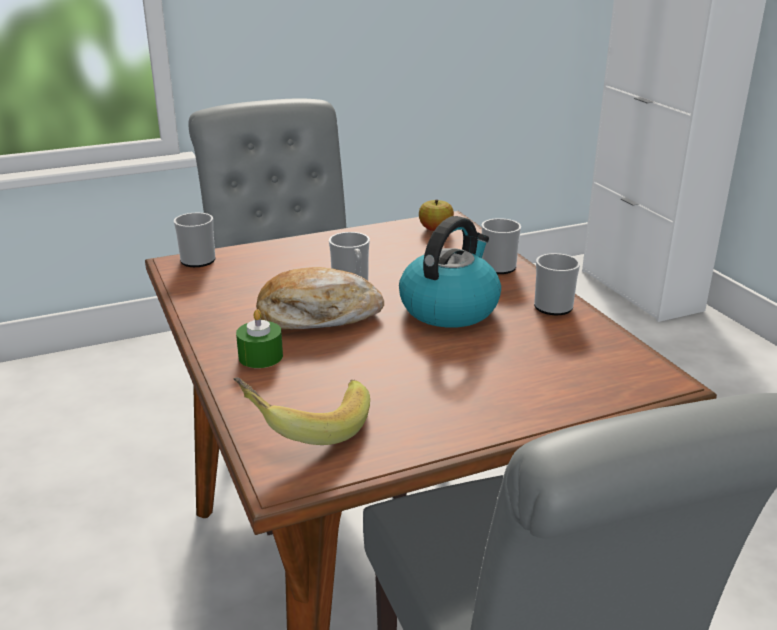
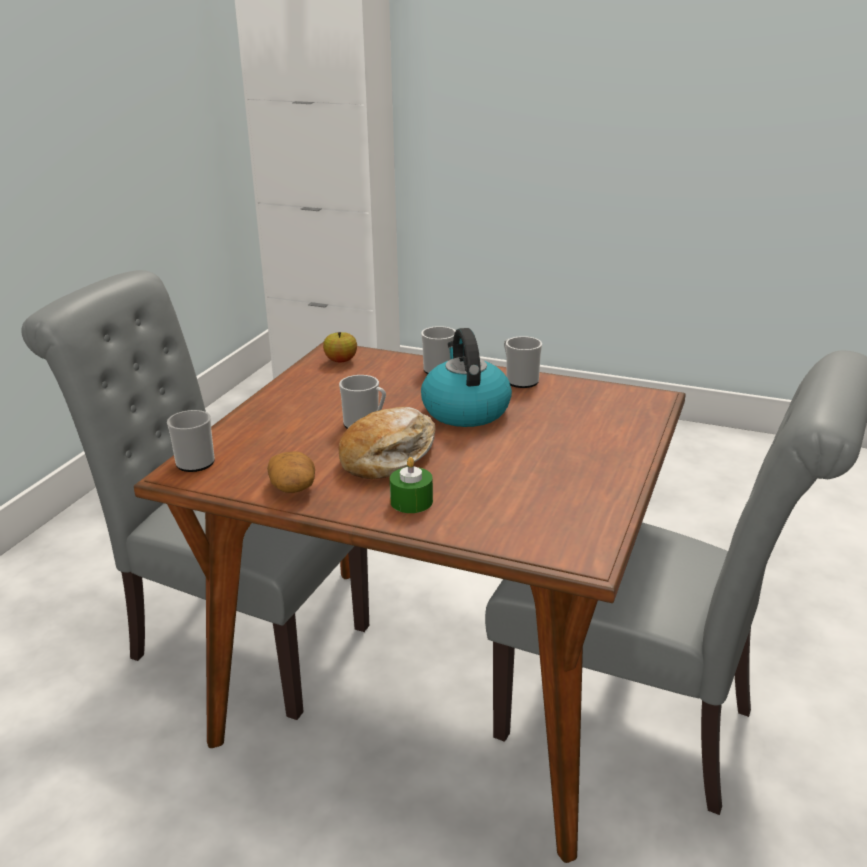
camera: 45 degrees left, 0 degrees up
banana [234,377,370,445] -> none
none -> potato [267,451,315,493]

